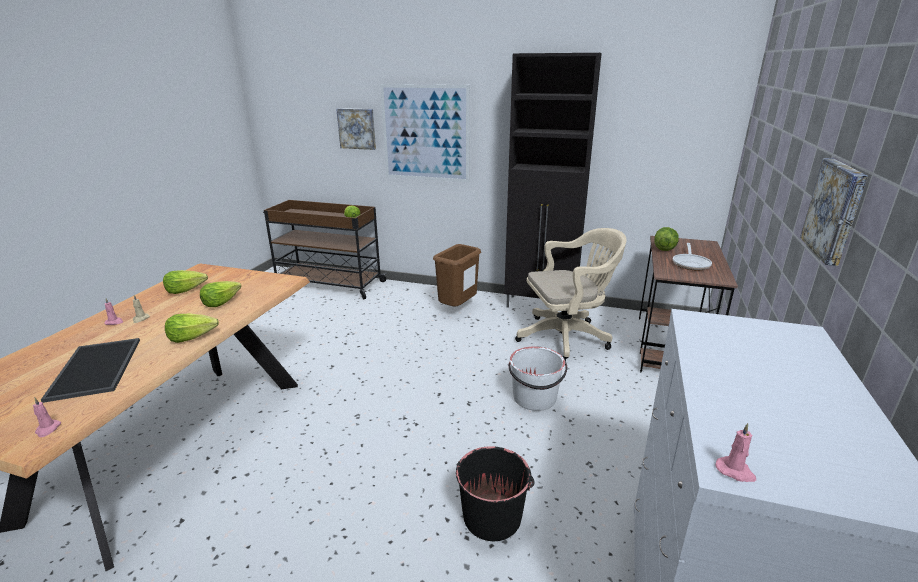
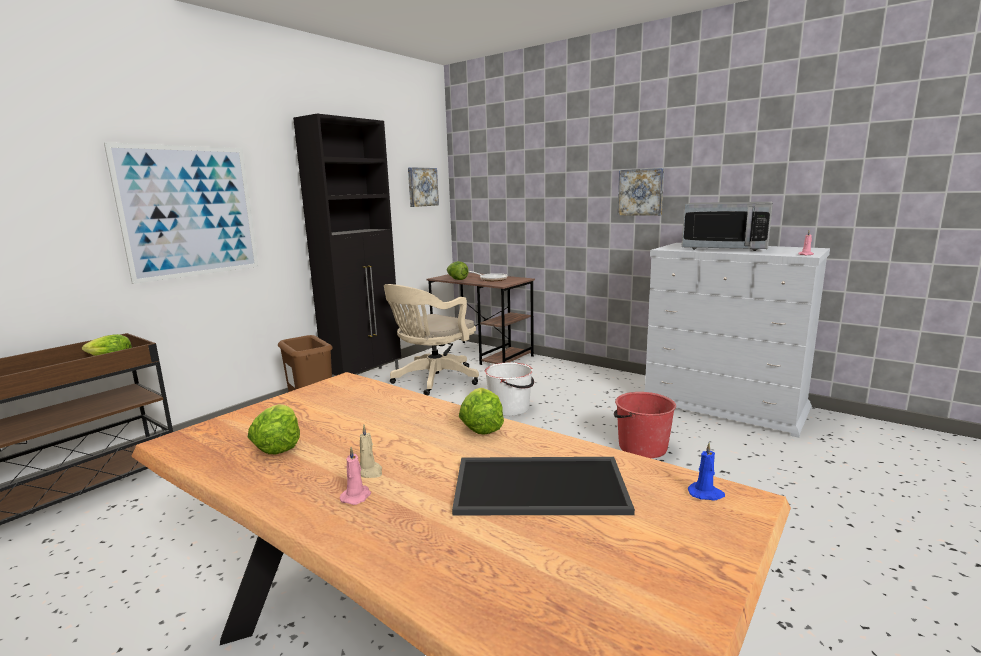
camera: 70 degrees left, 10 degrees down
pink candle [33,398,61,437] -> blue candle [688,442,725,500]
lettuce [200,281,242,307] -> none
picture [336,108,376,150] -> picture moved to [408,167,439,207]
black bucket [456,446,535,541] -> red bucket [614,392,676,458]
beige office chair [515,228,627,361] -> beige office chair turned 150 degrees counterclockwise [384,284,479,396]
none -> microwave [681,202,773,251]

